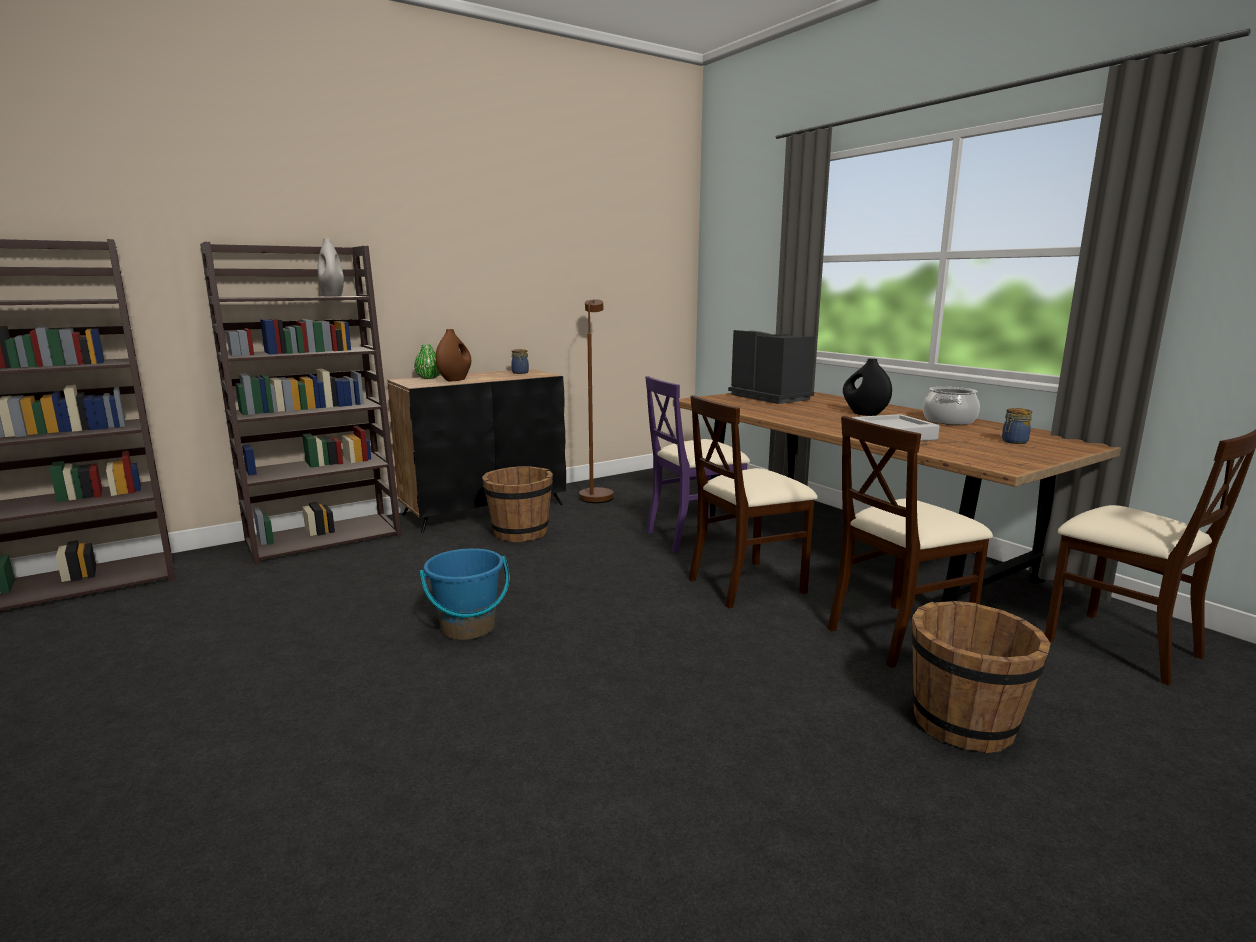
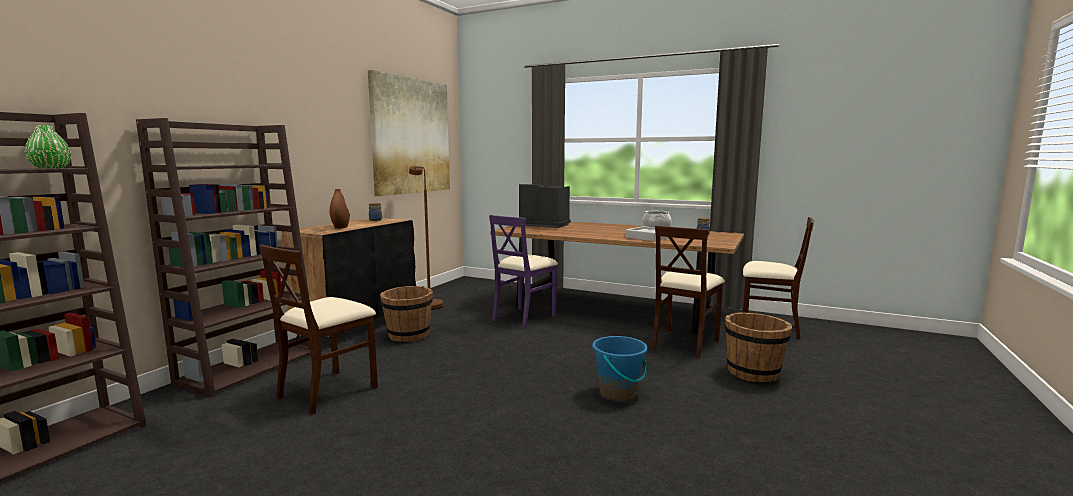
camera: 30 degrees left, 5 degrees down
white vase [318,238,344,297] -> none
green vase [414,344,440,379] -> green vase moved to [25,125,71,169]
blue bucket [419,548,509,640] -> blue bucket moved to [592,336,648,401]
beige chair [689,395,818,608] -> beige chair moved to [259,244,378,415]
black vase [843,359,892,416] -> none
none -> picture [368,70,450,196]

